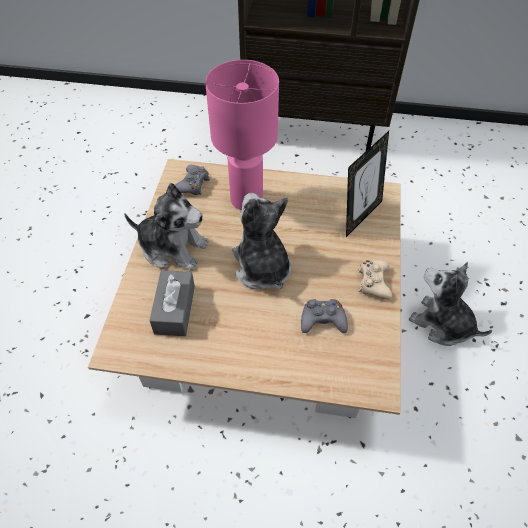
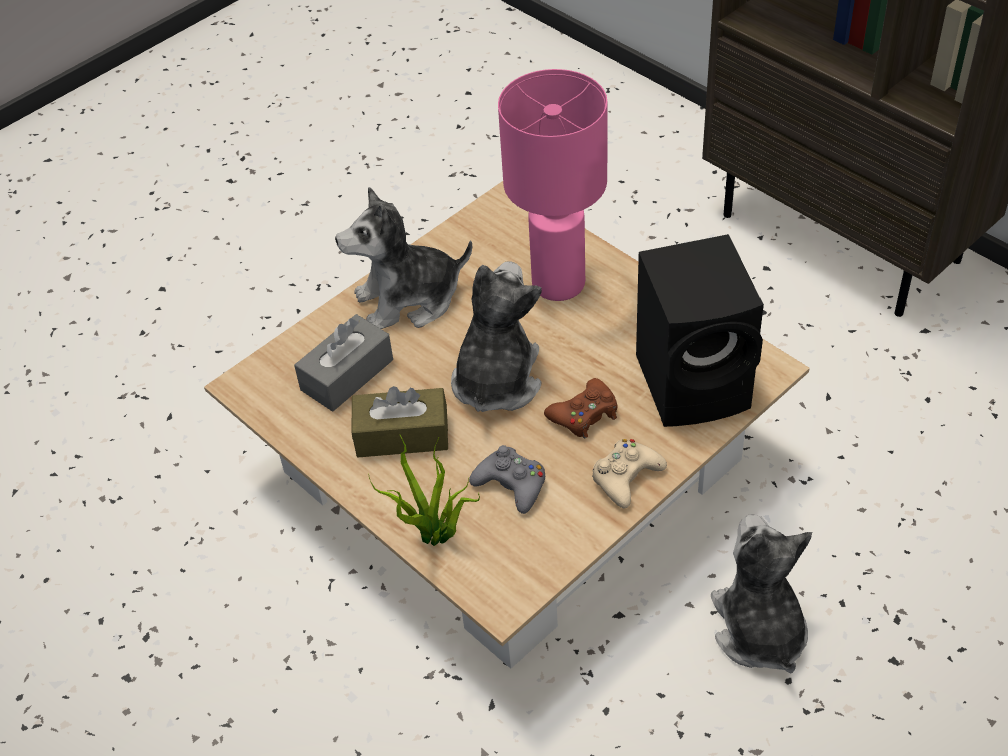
camera: 40 degrees right, 5 degrees down
plush toy [124,183,209,271] -> plush toy turned 105 degrees clockwise [335,187,472,329]
grey game controller [175,165,210,195] -> none
picture frame [346,131,389,237] -> black speaker [636,234,764,427]
none -> brown tissue box [351,386,448,457]
none -> potted plant [368,434,480,546]
none -> brown game controller [544,378,617,438]

